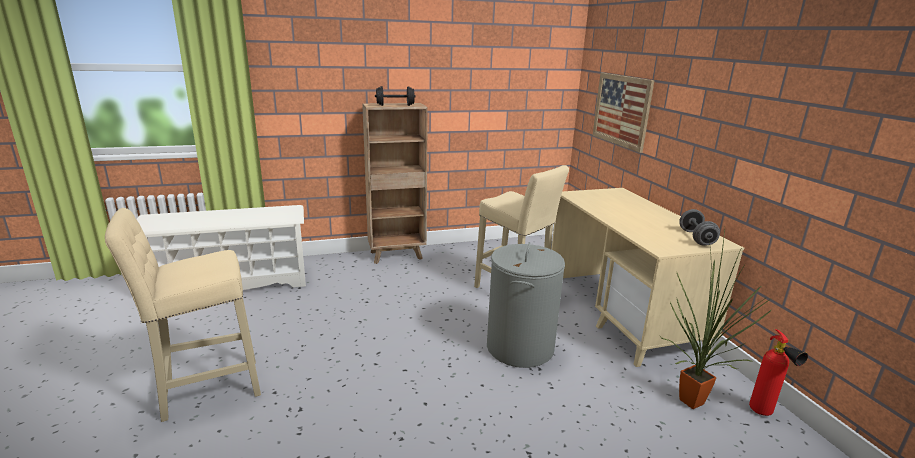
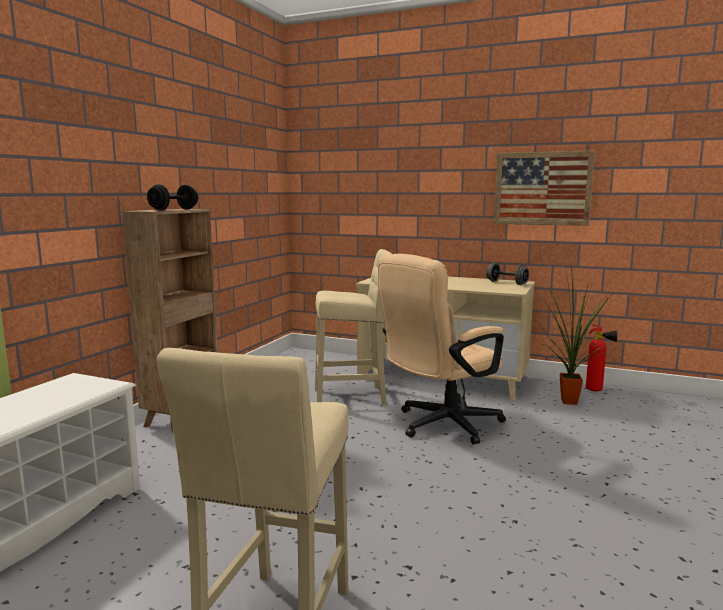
camera: 50 degrees left, 10 degrees down
grey laundry basket [487,242,565,368] -> beige office chair [378,254,506,445]
picture [593,73,655,153] -> picture moved to [494,151,595,226]

